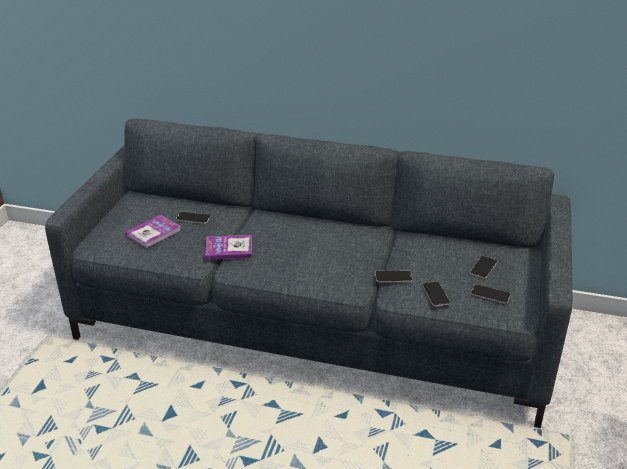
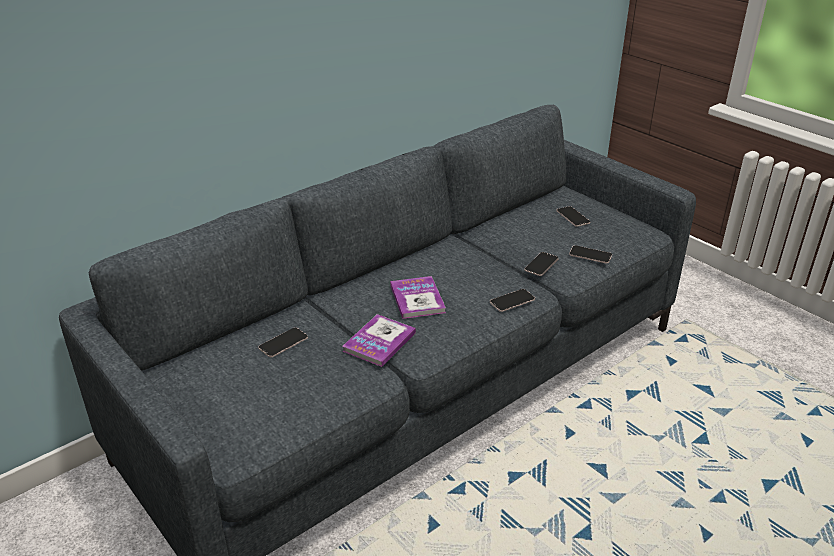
camera: 55 degrees left, 0 degrees up
book [125,215,181,248] -> book moved to [390,276,446,319]
phone [471,284,511,304] -> phone moved to [490,289,535,312]

